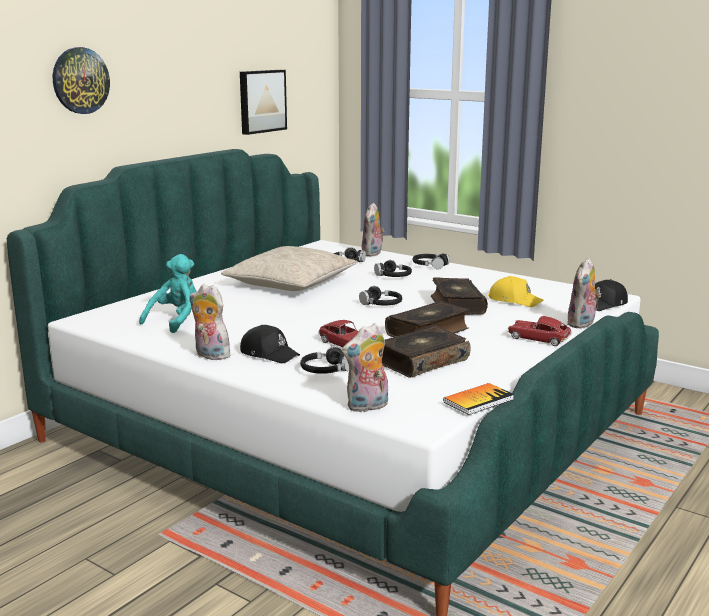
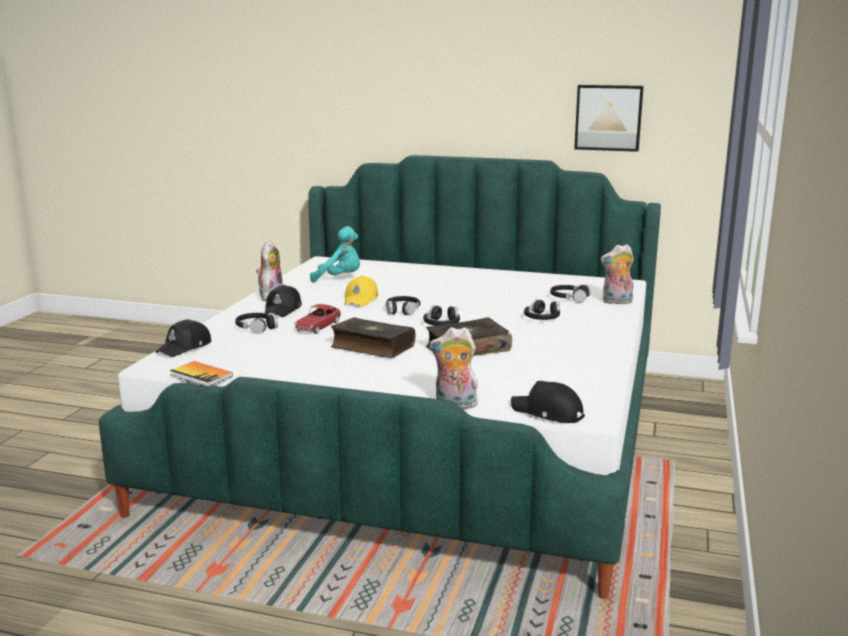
camera: 70 degrees right, 0 degrees up
wall clock [53,47,110,114] -> none
beige pillow [221,246,357,291] -> none
plush toy [342,323,388,412] -> black cap [155,319,211,357]
book [382,325,471,378] -> none
black headphones [413,253,450,270] -> black headphones moved to [386,296,420,315]
yellow cap [488,276,544,307] -> yellow cap moved to [345,276,378,307]
toy car [508,316,572,346] -> none

